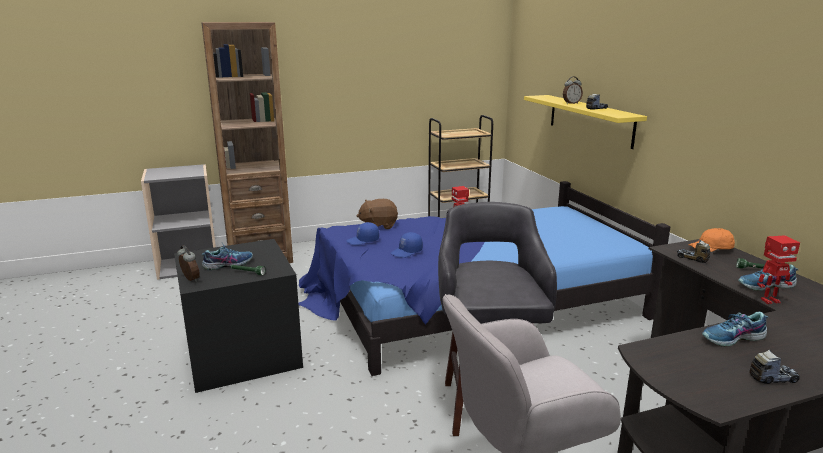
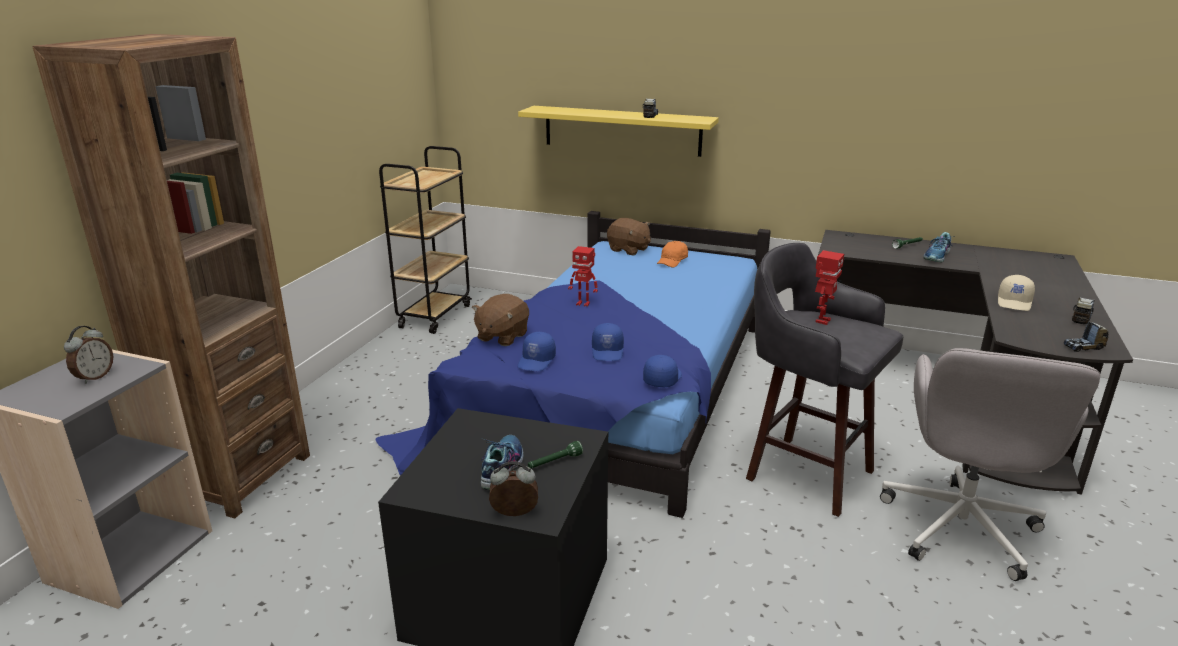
camera: 50 degrees left, 5 degrees up
alarm clock [563,76,583,104] -> alarm clock moved to [64,326,113,384]
toy truck [677,240,711,263] -> toy truck moved to [1064,322,1109,352]
orange cap [688,228,735,252] -> orange cap moved to [657,241,688,268]
shoe [702,311,769,347] -> beige cap [998,275,1035,311]
toy robot [757,235,800,304] -> toy robot moved to [815,250,844,325]
none -> brown plush toy [607,218,651,255]
none -> blue cap [643,355,682,388]

